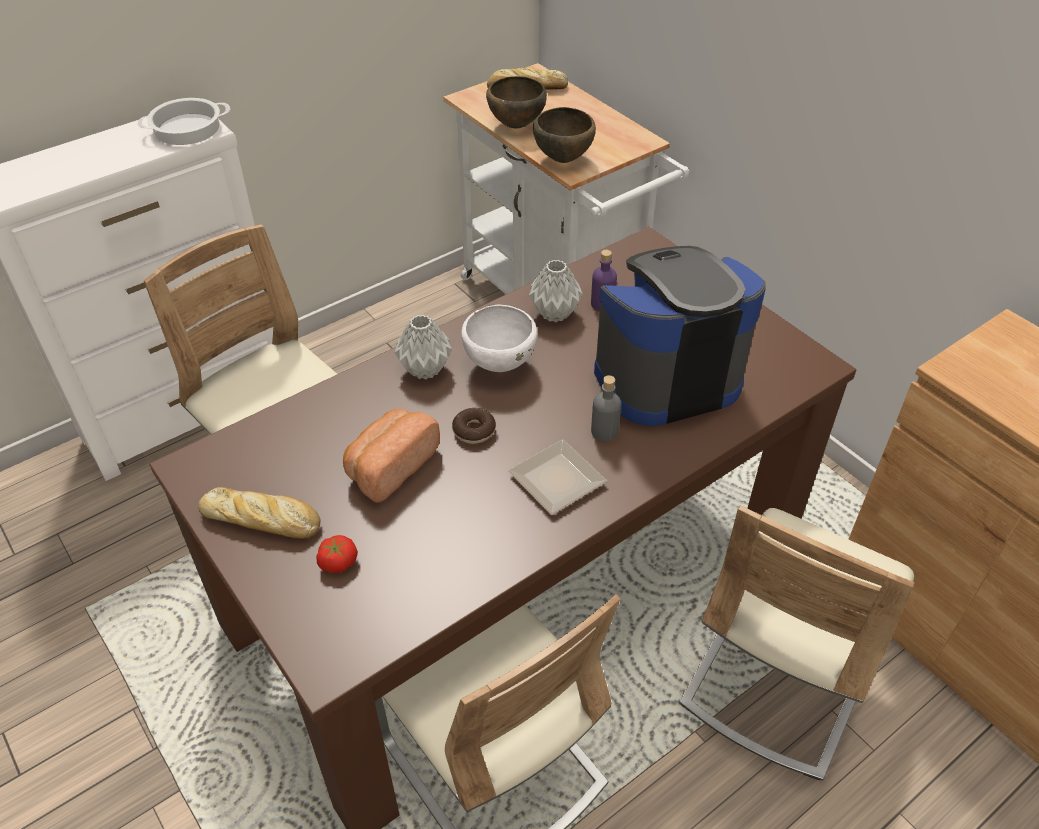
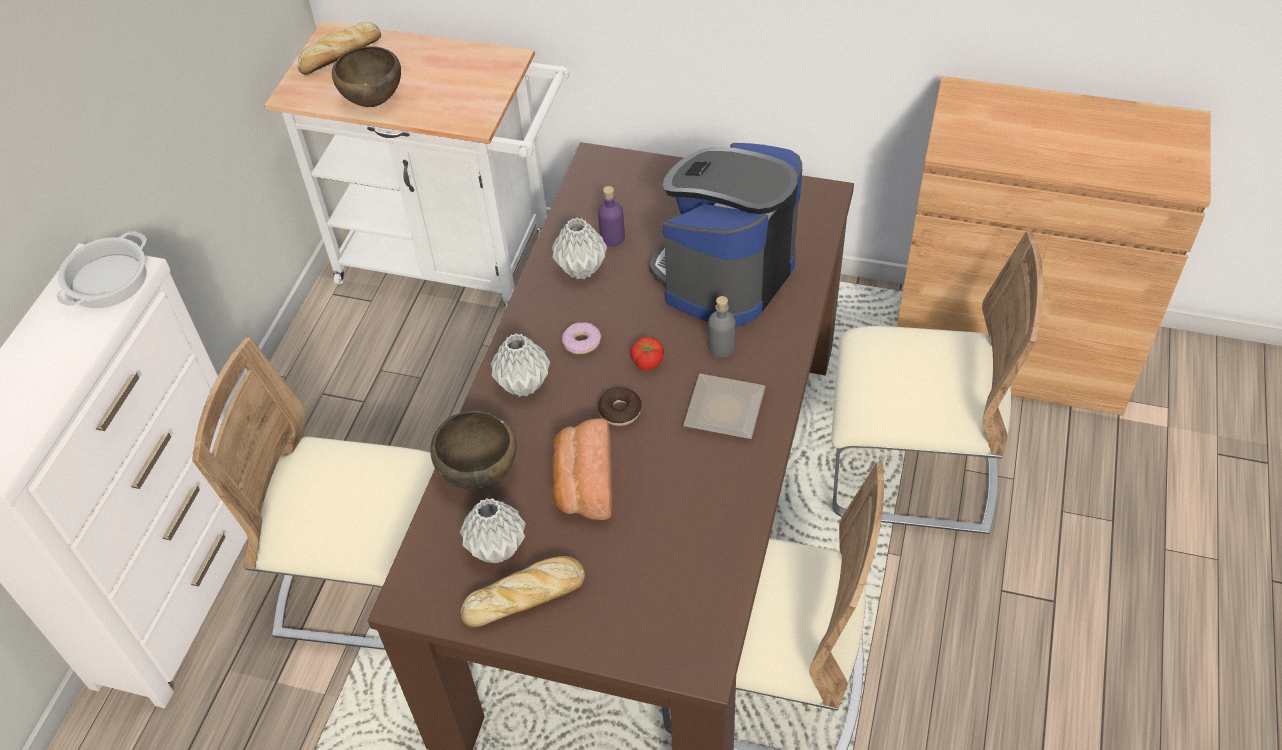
camera: 35 degrees left, 5 degrees up
tomato [316,535,358,573] -> tomato moved to [630,337,664,371]
white bowl [461,305,537,372] -> donut [562,322,601,354]
brown bowl [533,107,596,163] -> brown bowl moved to [430,410,517,490]
beige chair [679,505,915,780] -> beige chair turned 75 degrees counterclockwise [831,231,1043,534]
none -> grey vase [460,498,526,563]

